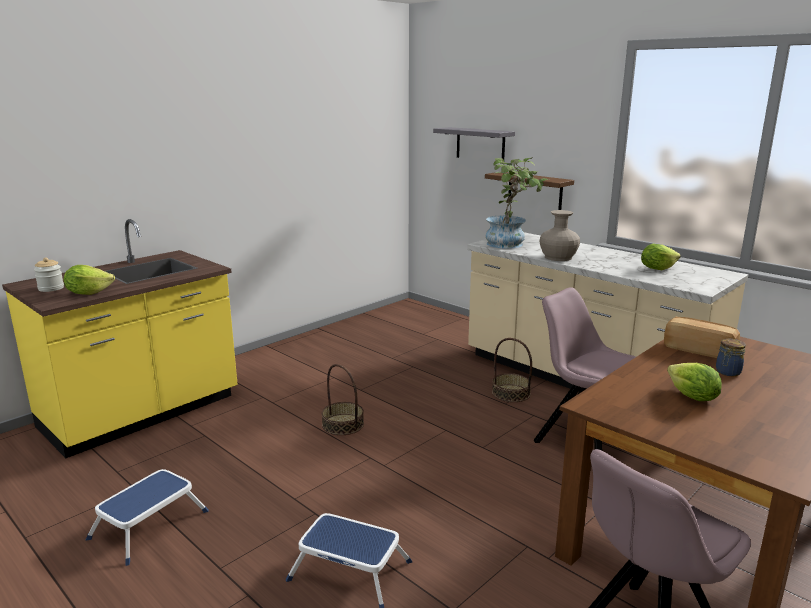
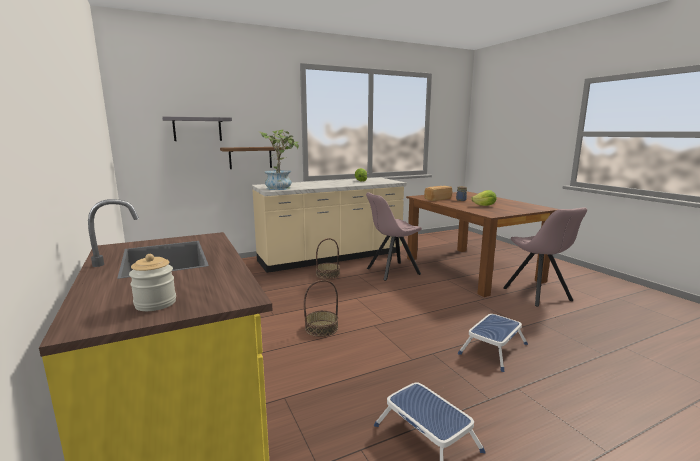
camera: 70 degrees left, 5 degrees down
lettuce [64,265,115,295] -> none
beige vase [540,210,580,261] -> none

